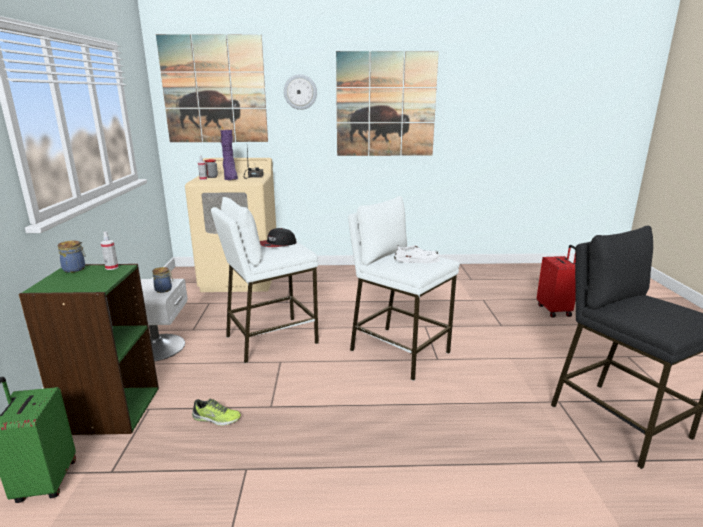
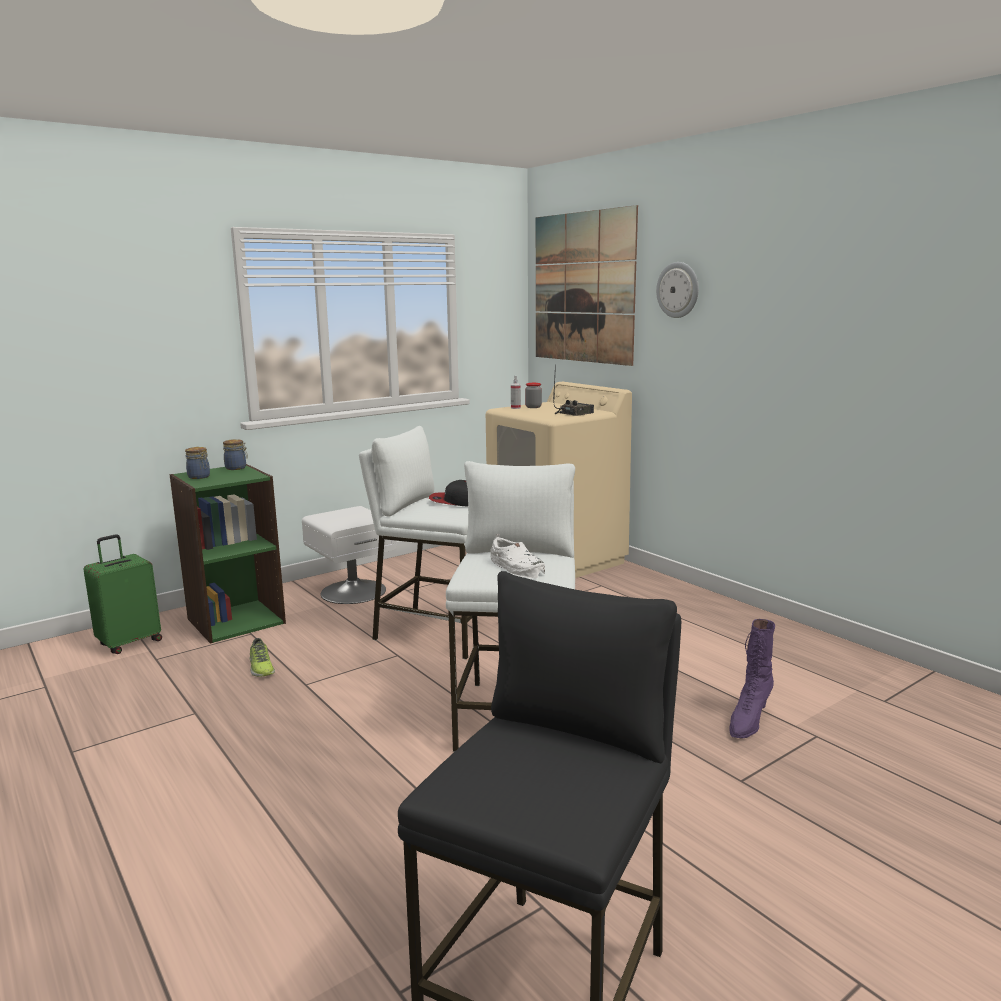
camera: 55 degrees right, 5 degrees down
spray bottle [101,231,118,270] -> none
jar [152,267,173,293] -> jar moved to [185,447,210,479]
purple boot [220,130,238,180] -> purple boot moved to [730,619,775,738]
picture [336,51,439,156] -> none
red suitcase [537,245,576,318] -> none

